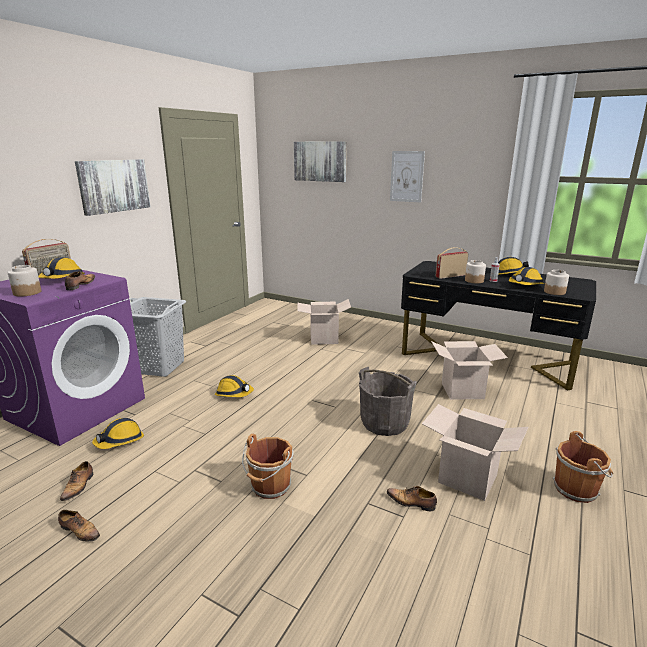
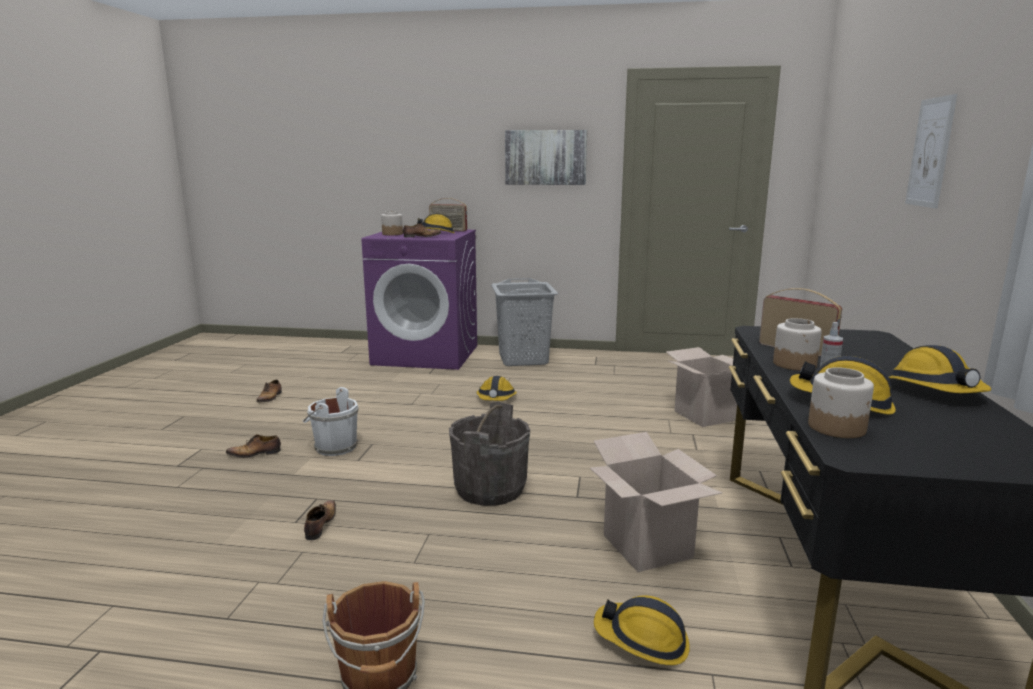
camera: 70 degrees right, 5 degrees down
shoe [60,461,93,501] -> shoe moved to [226,434,281,458]
hard hat [92,418,144,449] -> hard hat moved to [594,595,690,665]
brown bucket [242,433,294,499] -> white bucket [303,387,359,456]
picture [294,141,347,182] -> none
cardboard box [422,404,529,501] -> none

